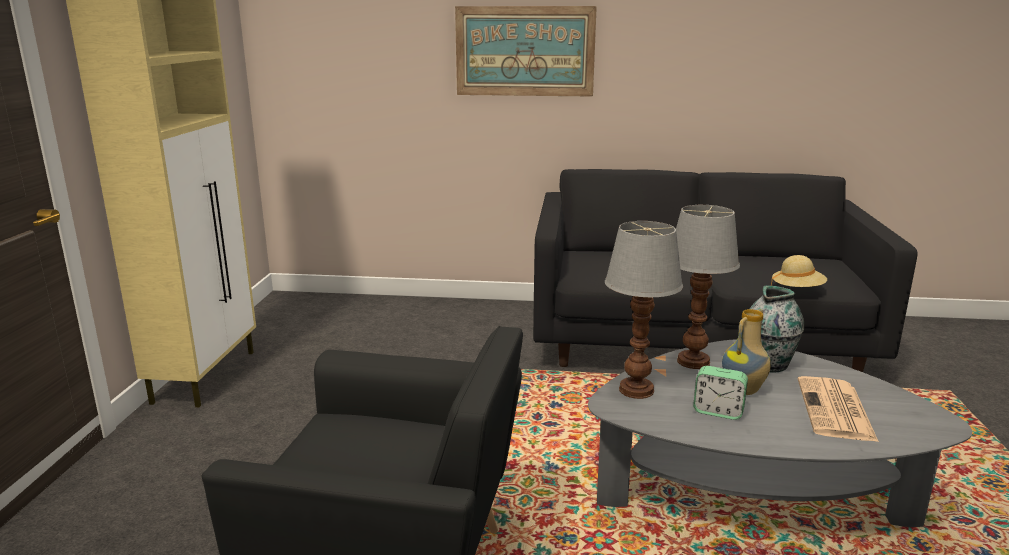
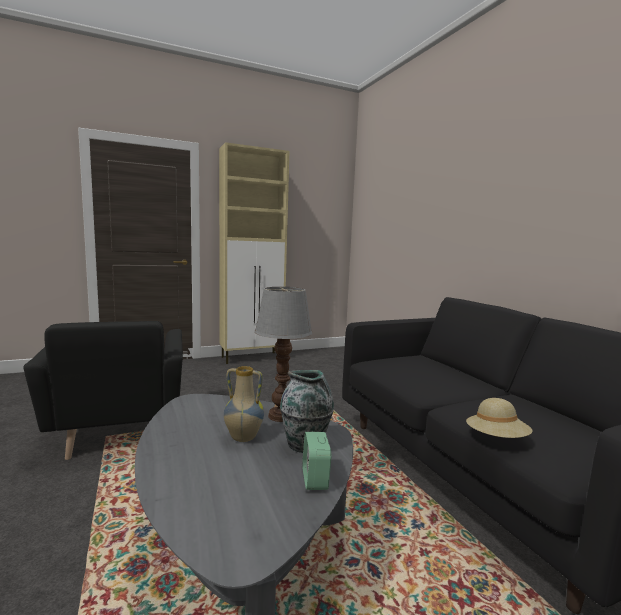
camera: 60 degrees right, 10 degrees down
picture [455,6,597,97] -> none
table lamp [605,221,683,399] -> none
alarm clock [693,366,748,420] -> alarm clock moved to [302,432,331,490]
newspaper [798,376,879,442] -> none

